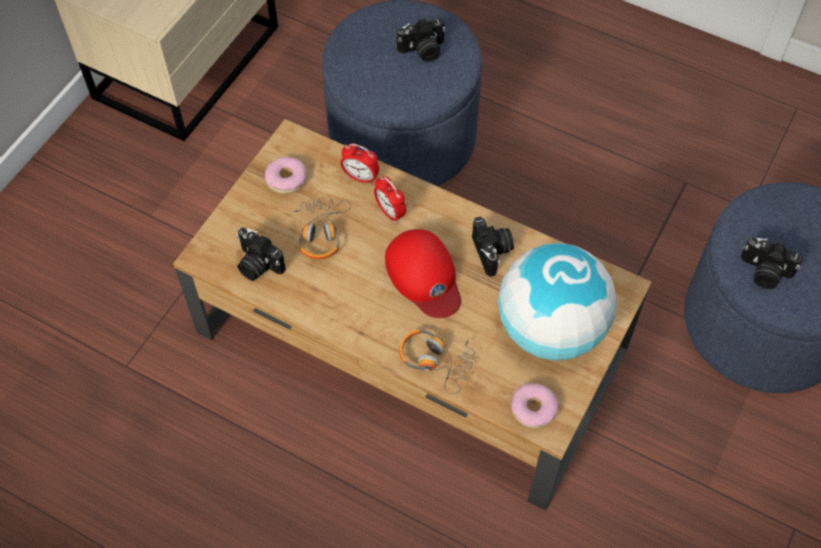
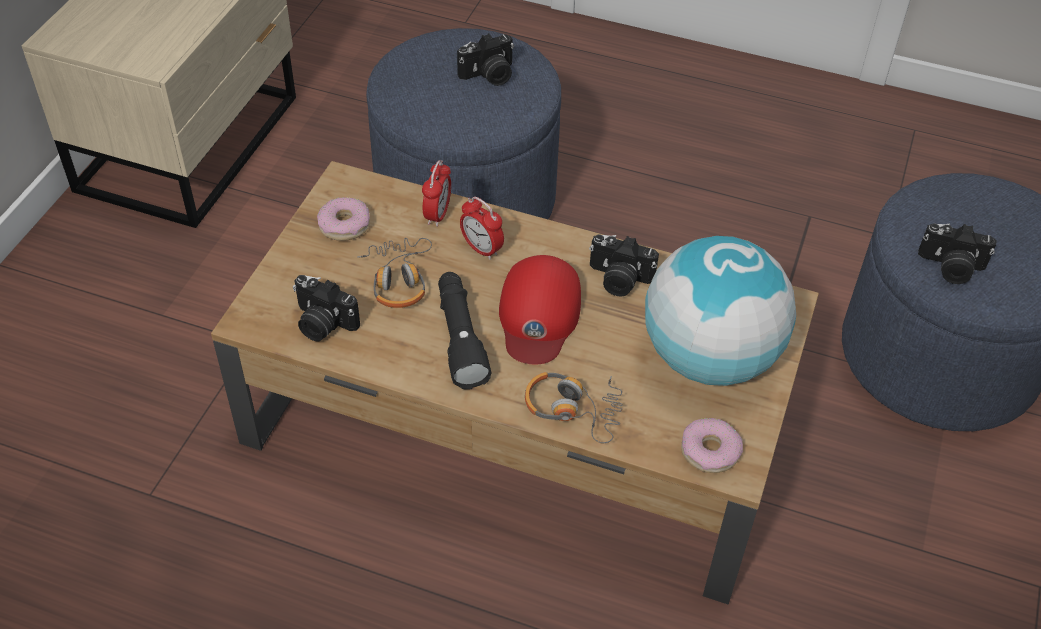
camera: 10 degrees left, 10 degrees down
alarm clock [340,144,379,185] -> alarm clock turned 90 degrees counterclockwise [422,160,451,227]
red cap [385,229,461,318] -> red cap turned 45 degrees clockwise [499,255,581,365]
camera [472,217,514,277] -> camera turned 135 degrees clockwise [589,234,659,297]
none -> black flashlight [438,272,491,390]

